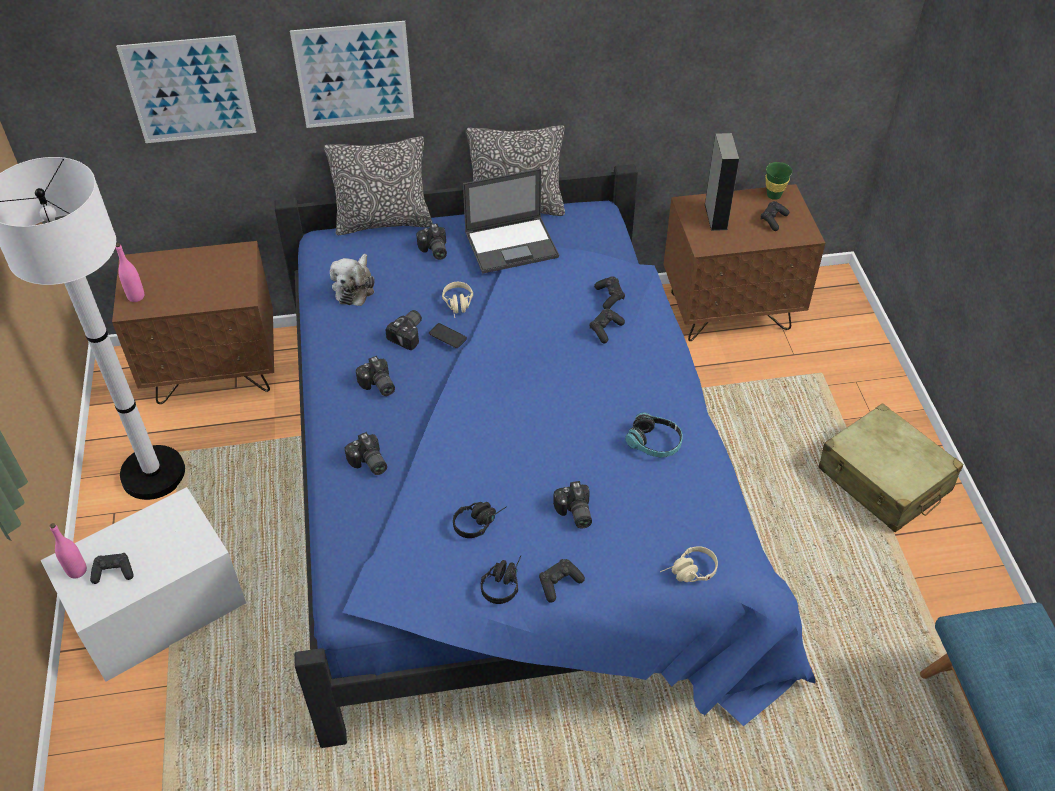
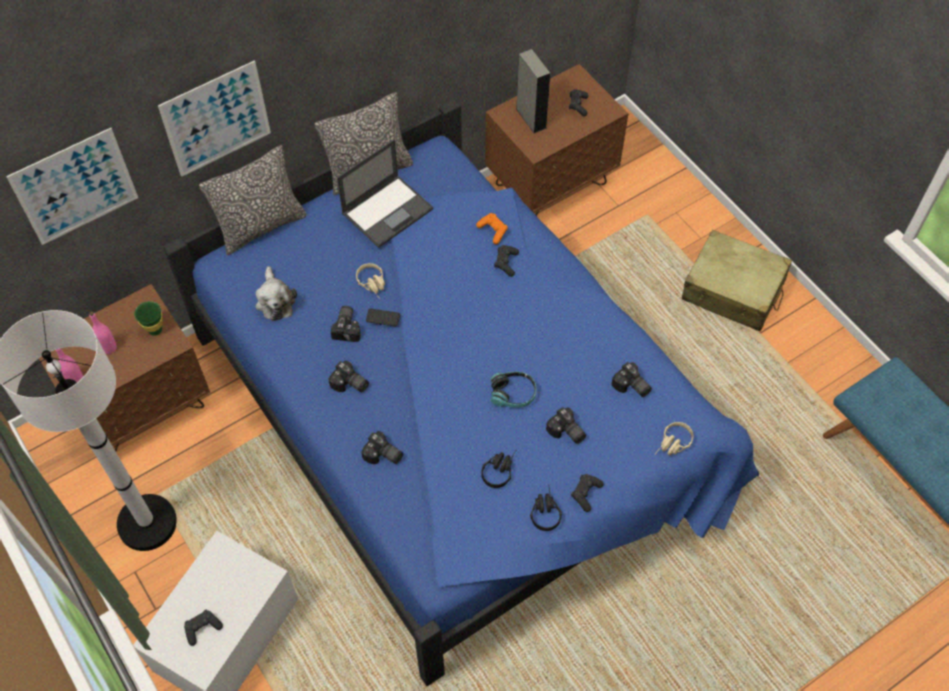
camera: 25 degrees left, 10 degrees up
pink bottle [50,523,87,578] -> pink bottle moved to [89,312,117,355]
camera [416,224,447,260] -> camera moved to [611,362,652,397]
black game controller [594,276,625,309] -> orange game controller [476,213,508,244]
headphones [625,412,683,458] -> headphones moved to [491,371,537,408]
green cup [766,162,792,200] -> green cup moved to [134,301,163,336]

